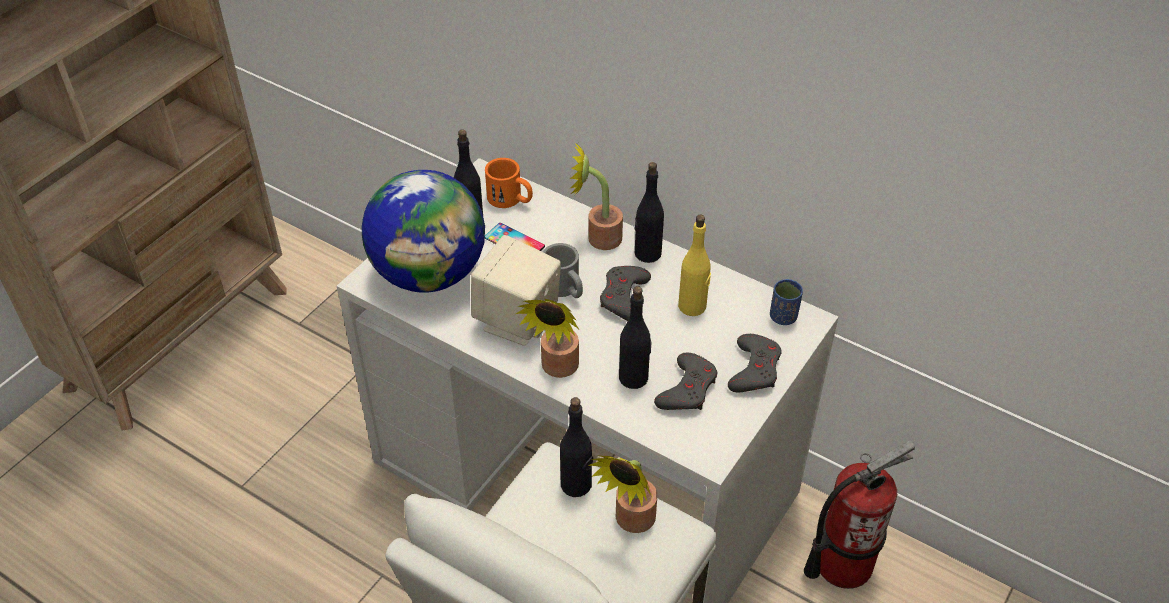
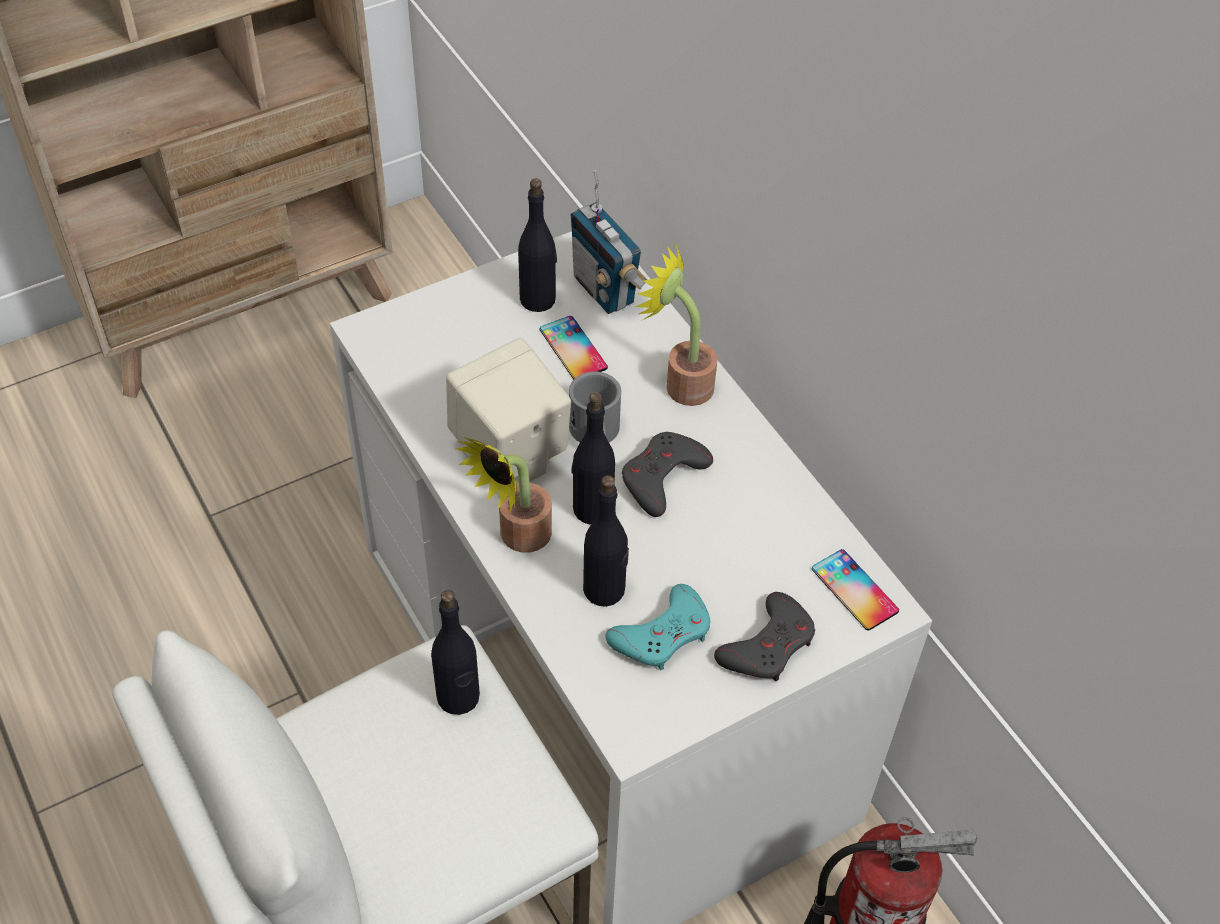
camera: 25 degrees right, 5 degrees up
globe [361,170,485,293] -> none
orange mug [485,158,533,208] -> radio [571,170,647,314]
potted plant [588,456,657,533] -> none
black bottle [635,162,664,263] -> black bottle moved to [571,392,615,525]
grey game controller [654,352,717,410] -> turquoise game controller [605,584,710,670]
yellow bottle [678,215,711,316] -> none
blue cup [770,279,803,325] -> phone [812,549,899,631]

